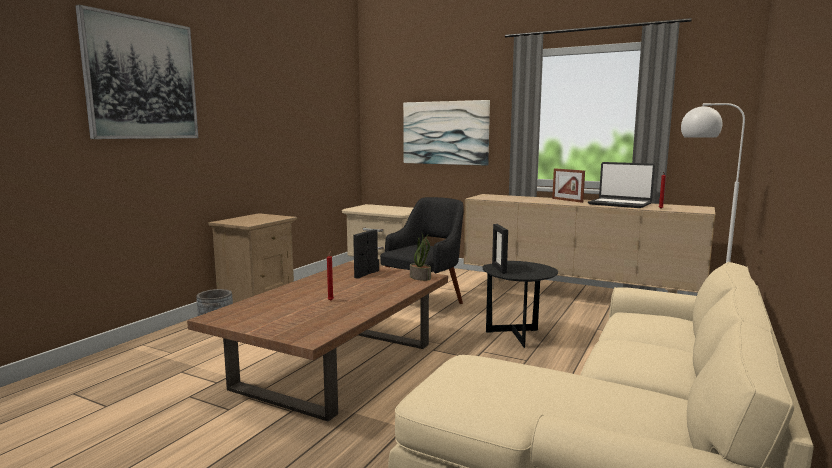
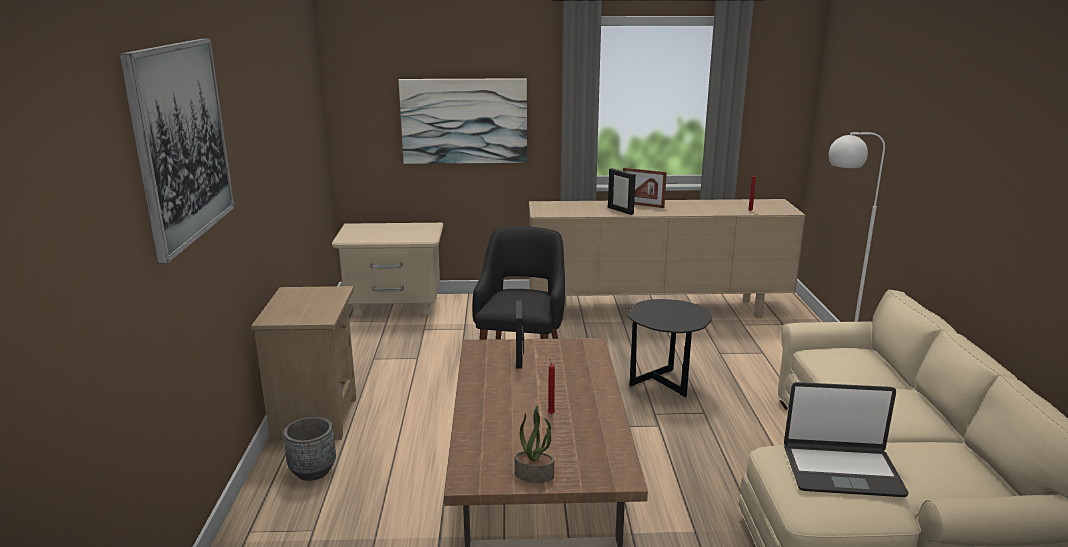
camera: 30 degrees left, 10 degrees up
potted plant [410,234,431,281] -> potted plant moved to [515,406,554,483]
picture frame [492,224,508,274] -> picture frame moved to [608,168,636,215]
laptop [588,162,655,208] -> laptop moved to [784,382,908,497]

